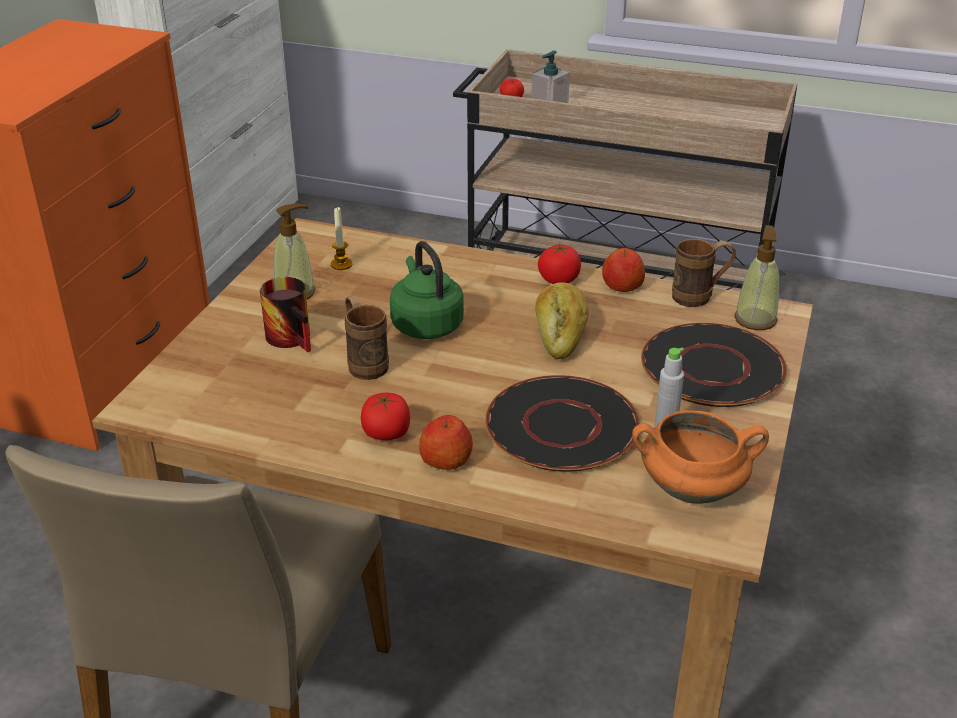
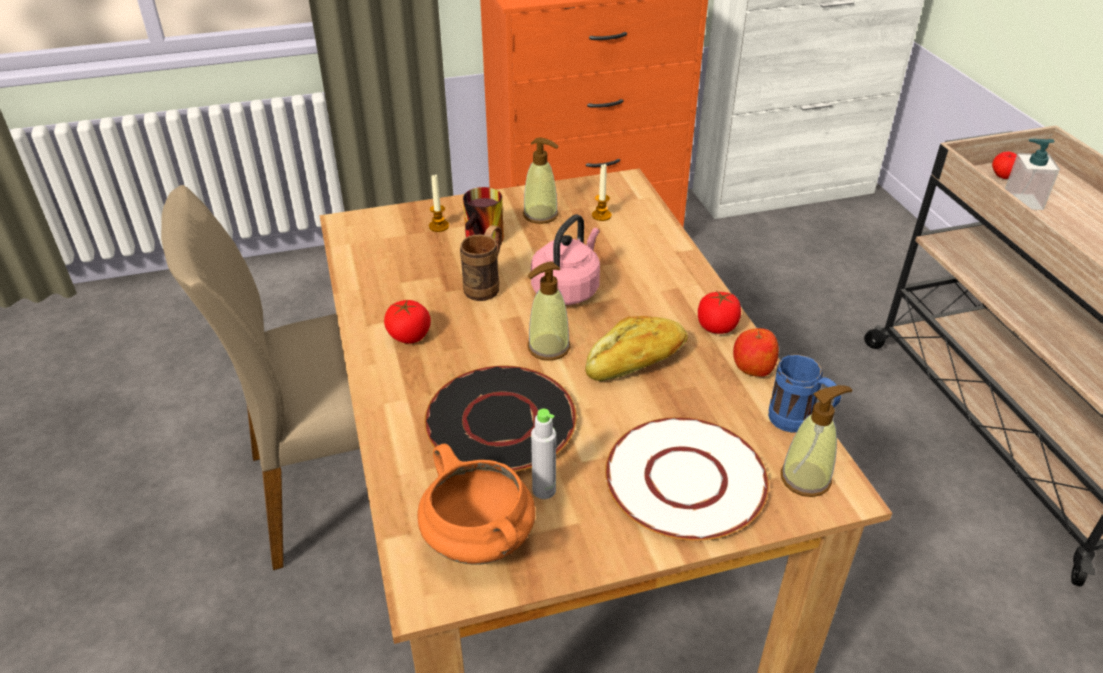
camera: 55 degrees right, 5 degrees up
green kettle [390,241,464,339] -> pink kettle [531,214,600,305]
apple [419,415,473,470] -> none
black plate [641,323,787,407] -> white plate [605,417,769,541]
brown mug [672,239,736,307] -> blue mug [768,354,841,433]
none -> candle [429,175,449,232]
none -> soap dispenser [527,262,570,361]

